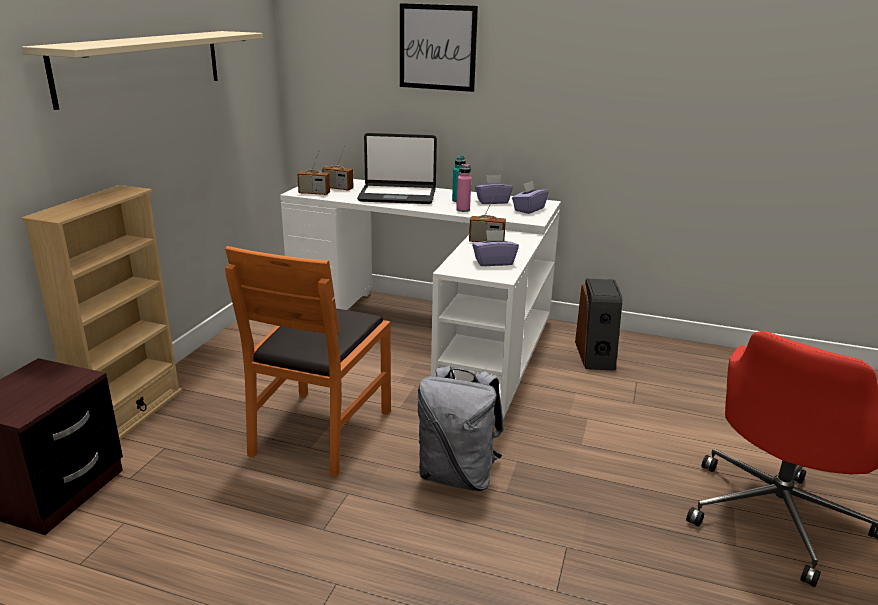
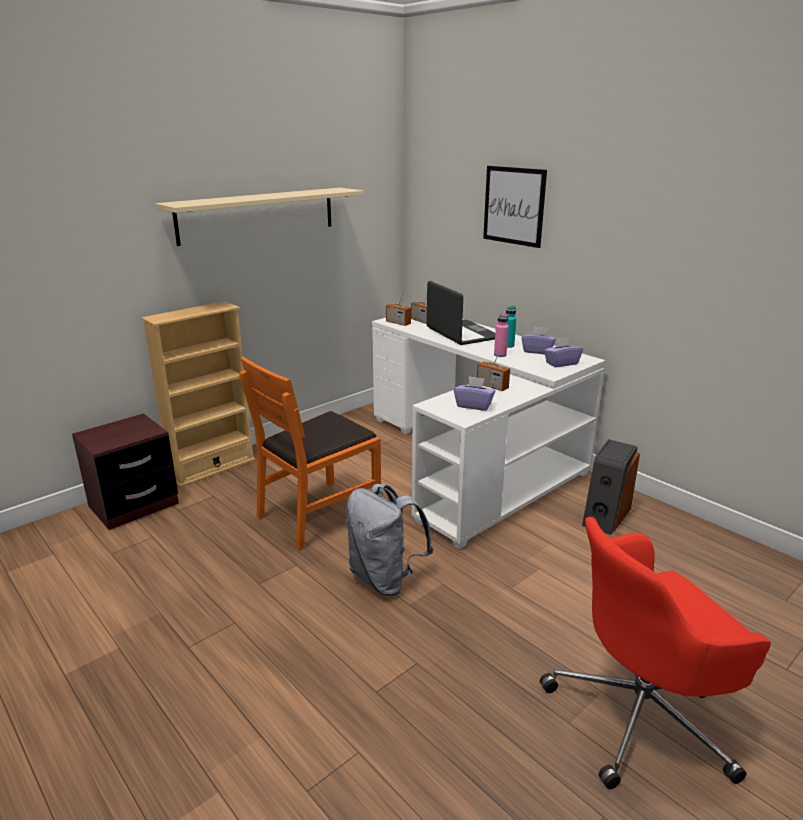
camera: 30 degrees right, 0 degrees up
laptop [357,133,437,204] -> laptop turned 150 degrees counterclockwise [427,281,495,345]

